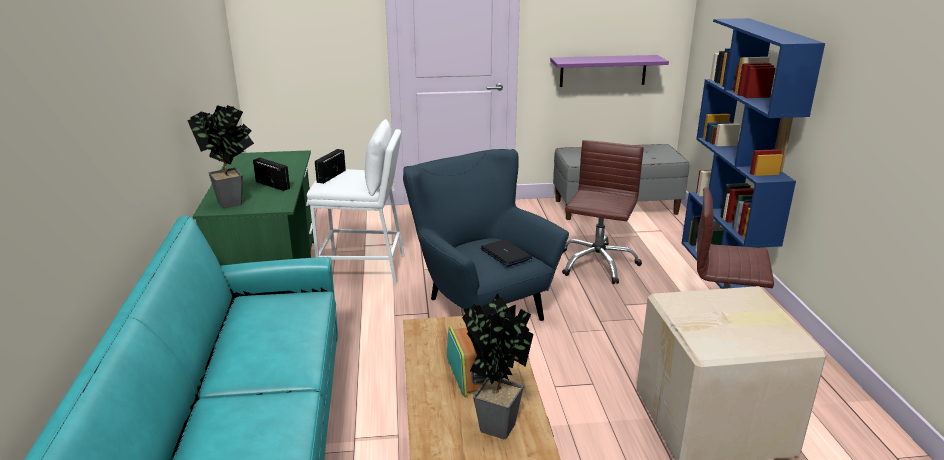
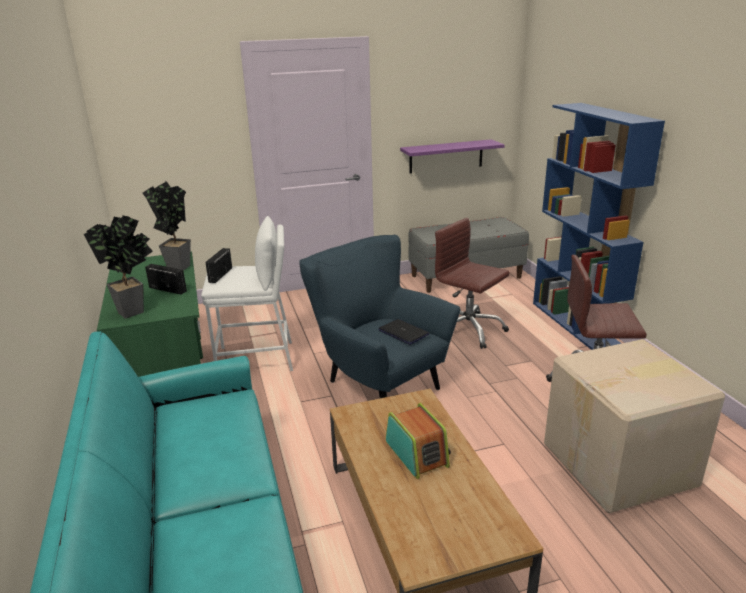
camera: 10 degrees left, 0 degrees up
potted plant [462,293,533,439] -> potted plant moved to [143,181,191,271]
brown office chair [562,140,644,284] -> brown office chair turned 60 degrees counterclockwise [435,218,510,349]

